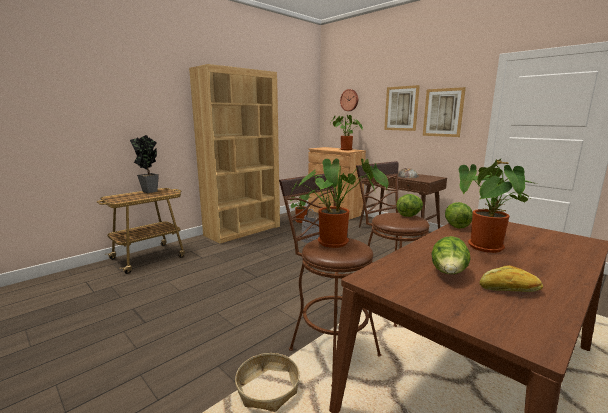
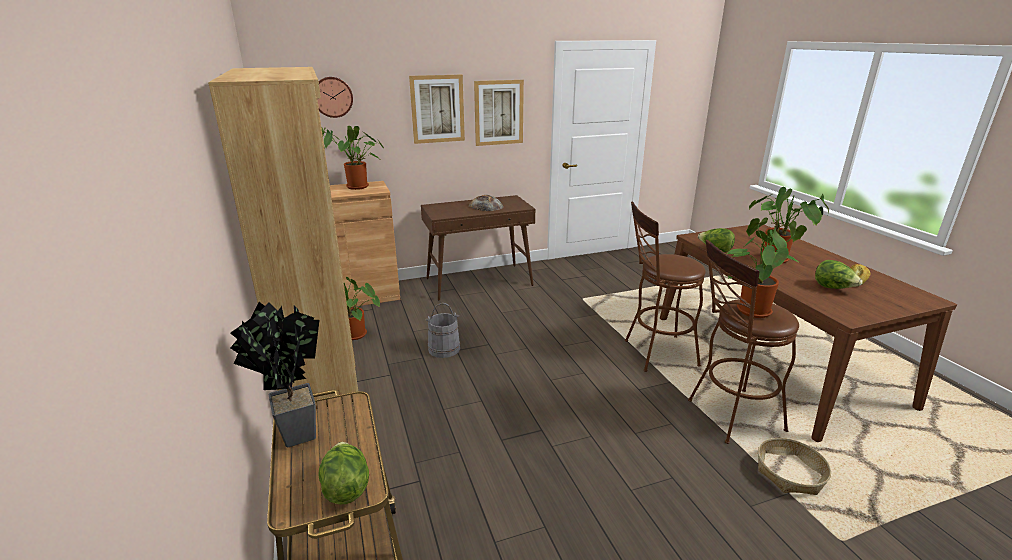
camera: 65 degrees left, 10 degrees up
lettuce [396,194,423,217] -> lettuce moved to [318,442,369,505]

